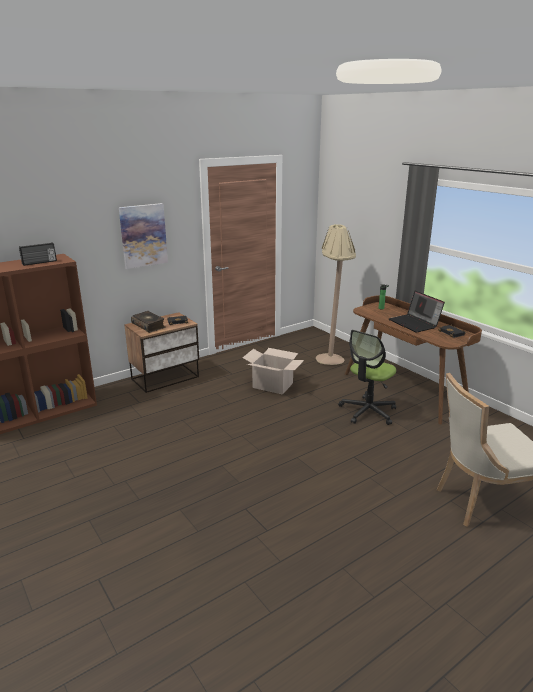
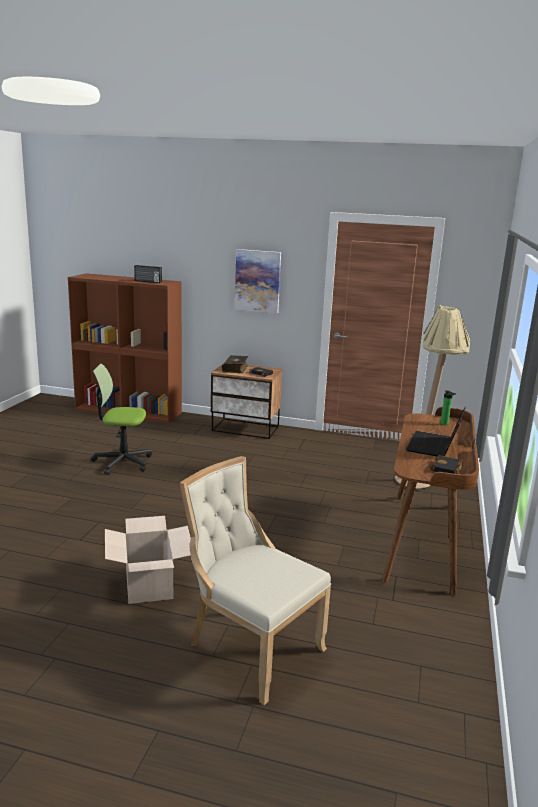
camera: 50 degrees right, 5 degrees down
cardboard box [243,348,304,395] -> cardboard box moved to [105,516,191,604]
office chair [338,330,396,425] -> office chair moved to [91,364,152,475]

